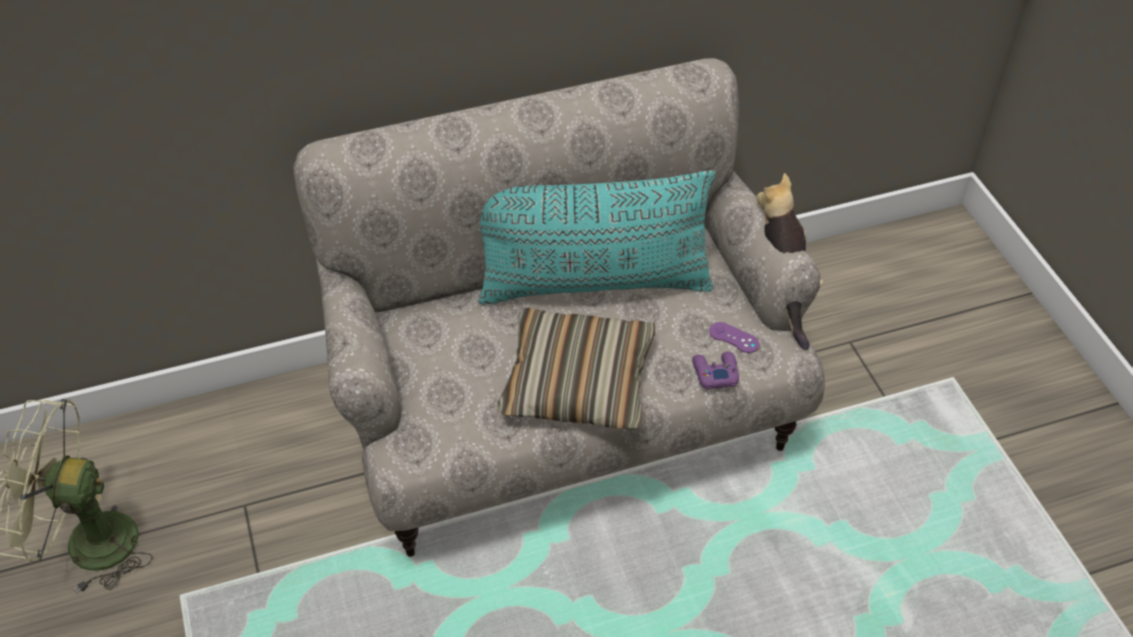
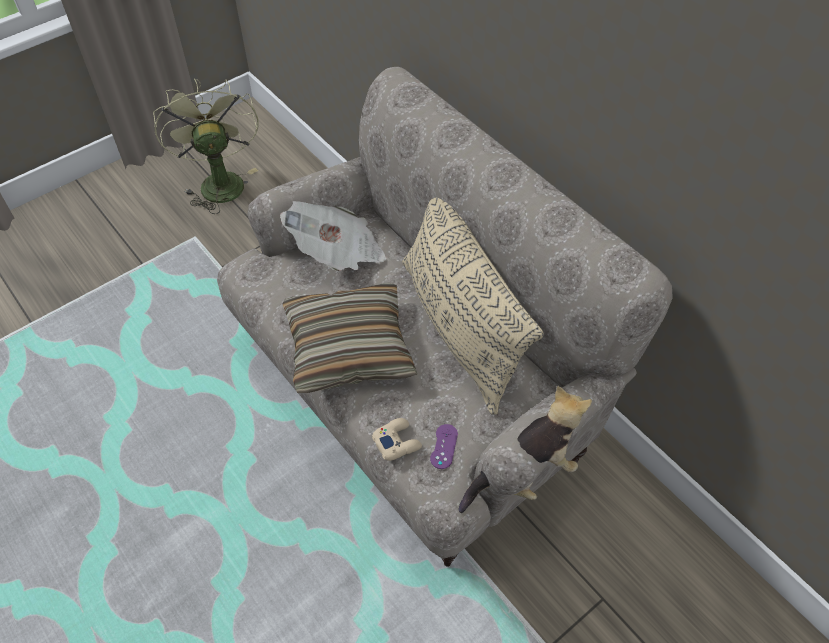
camera: 70 degrees right, 5 degrees up
turquoise pillow [478,170,716,305] -> beige pillow [402,198,544,415]
purple game controller [692,352,739,389] -> beige game controller [372,418,422,461]
none -> newspaper [280,201,387,271]

